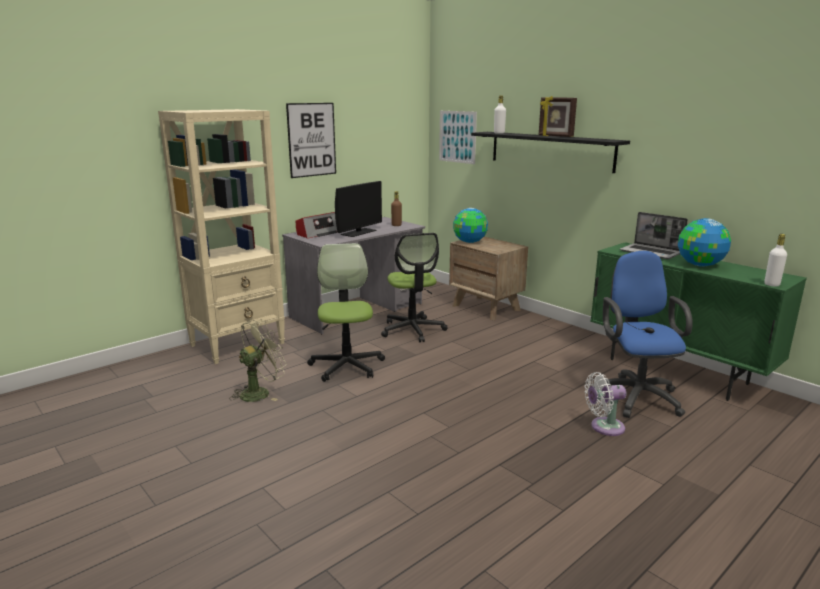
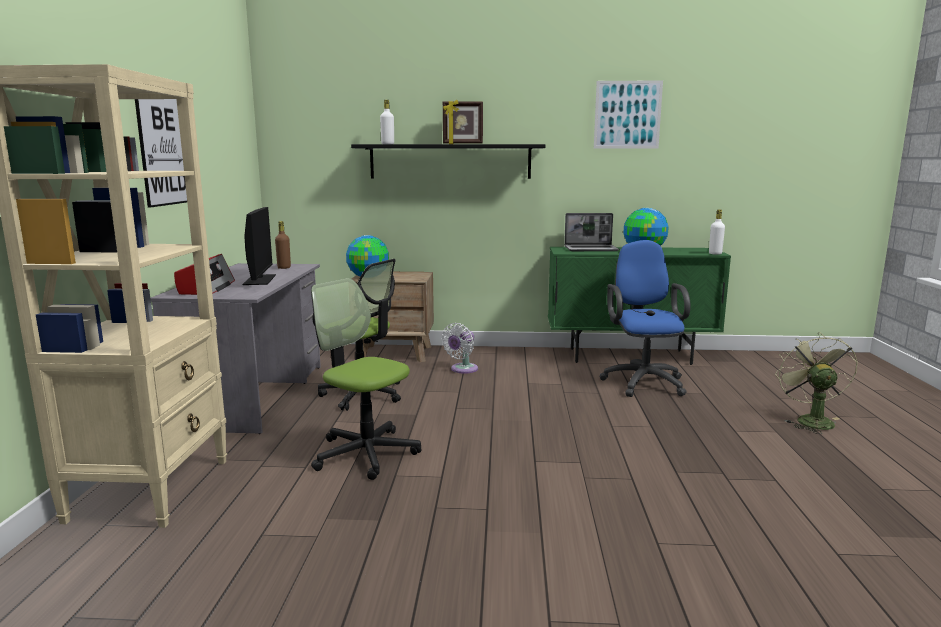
camera: 45 degrees left, 5 degrees down
green fan [229,320,287,402] -> green fan moved to [775,332,858,434]
picture [439,111,477,164] -> picture moved to [594,80,663,149]
white fan [584,372,626,436] -> white fan moved to [441,323,478,374]
blue office chair [594,251,693,418] -> blue office chair turned 45 degrees clockwise [600,240,691,397]

